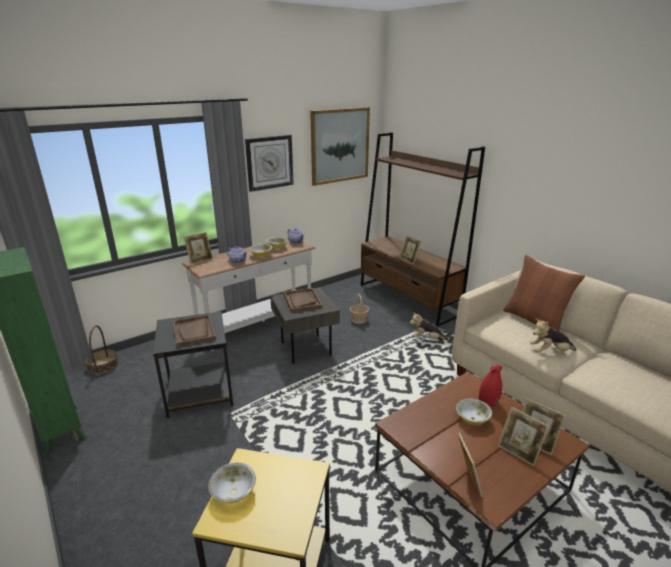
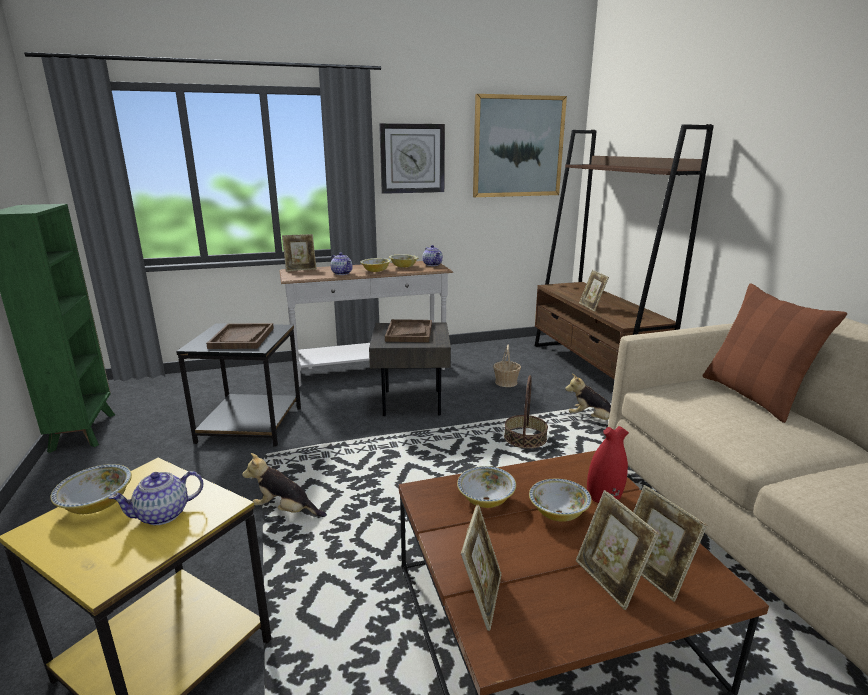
camera: 20 degrees right, 5 degrees down
basket [85,325,119,374] -> basket moved to [504,375,548,448]
plush toy [530,318,576,352] -> plush toy moved to [242,453,327,517]
none -> teapot [109,471,203,525]
none -> bowl [457,466,516,508]

